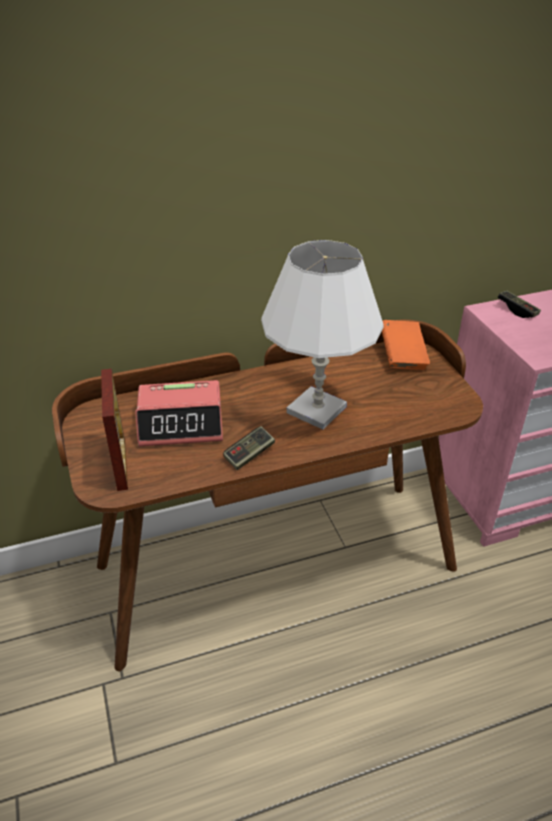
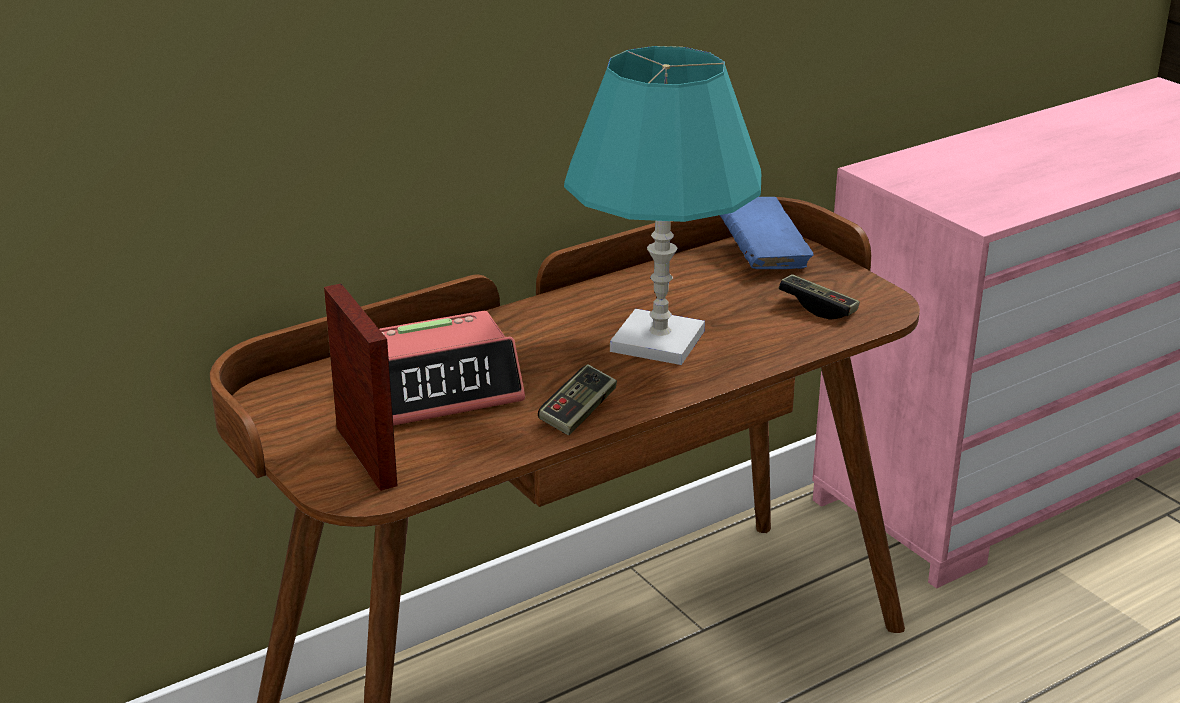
camera: 15 degrees left, 10 degrees down
white table lamp [261,240,384,429] -> turquoise table lamp [564,46,761,365]
orange book [382,320,430,370] -> blue book [720,197,814,269]
game controller [497,291,541,318] -> game controller moved to [779,274,860,320]

